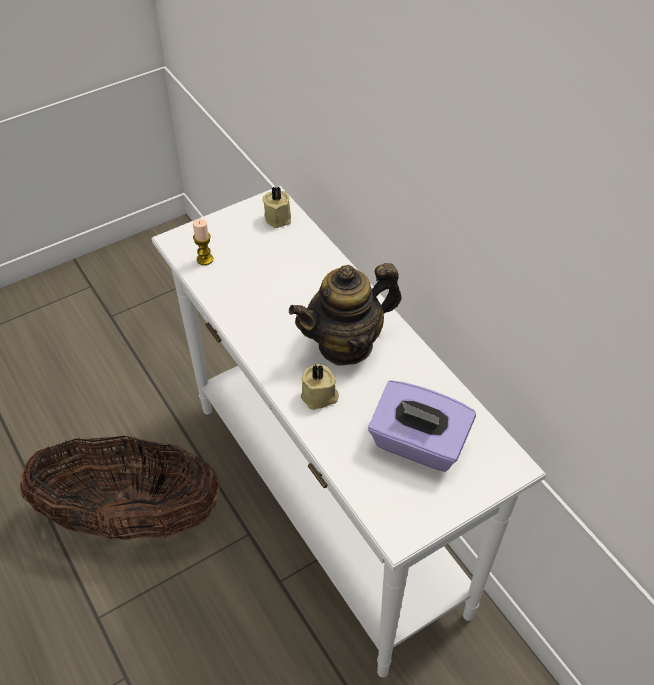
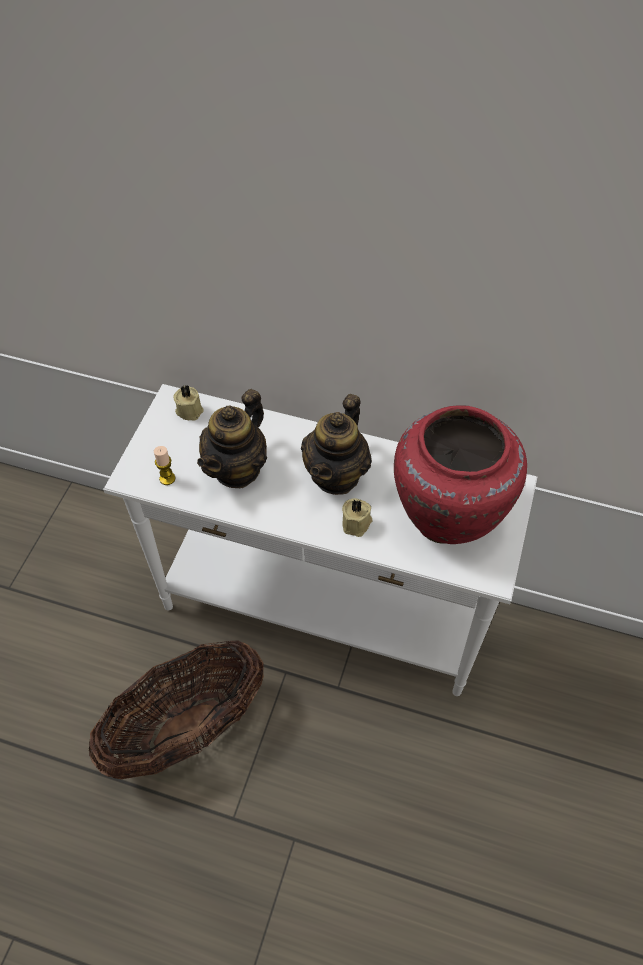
camera: 40 degrees left, 5 degrees up
purple tissue box [368,381,476,472] -> red vase [394,406,527,544]
none -> teapot [197,389,267,488]

